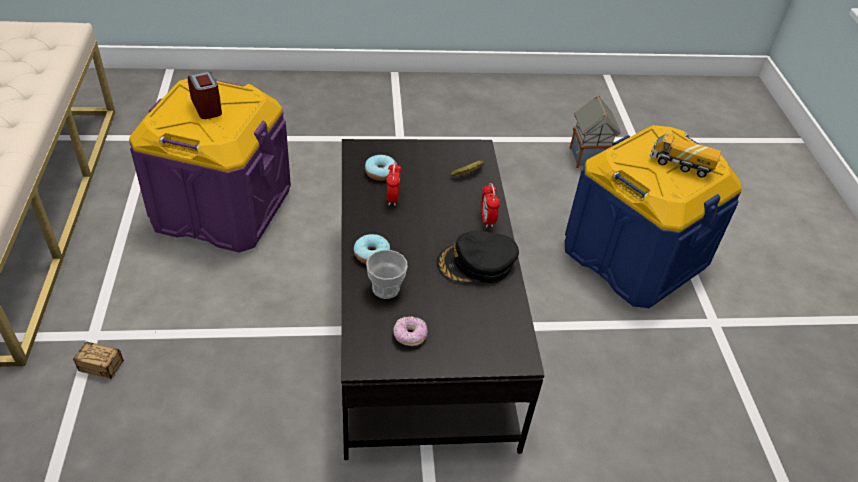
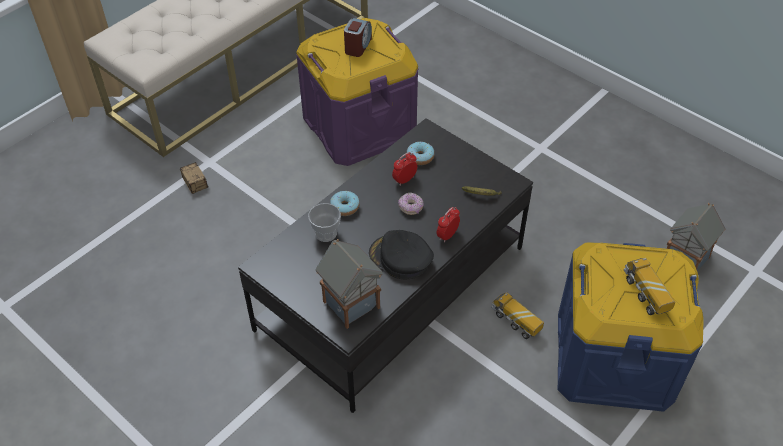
camera: 50 degrees right, 5 degrees up
donut [393,317,427,346] -> donut moved to [398,192,424,215]
none -> toy house [316,239,383,329]
none -> toy truck [491,293,544,339]

